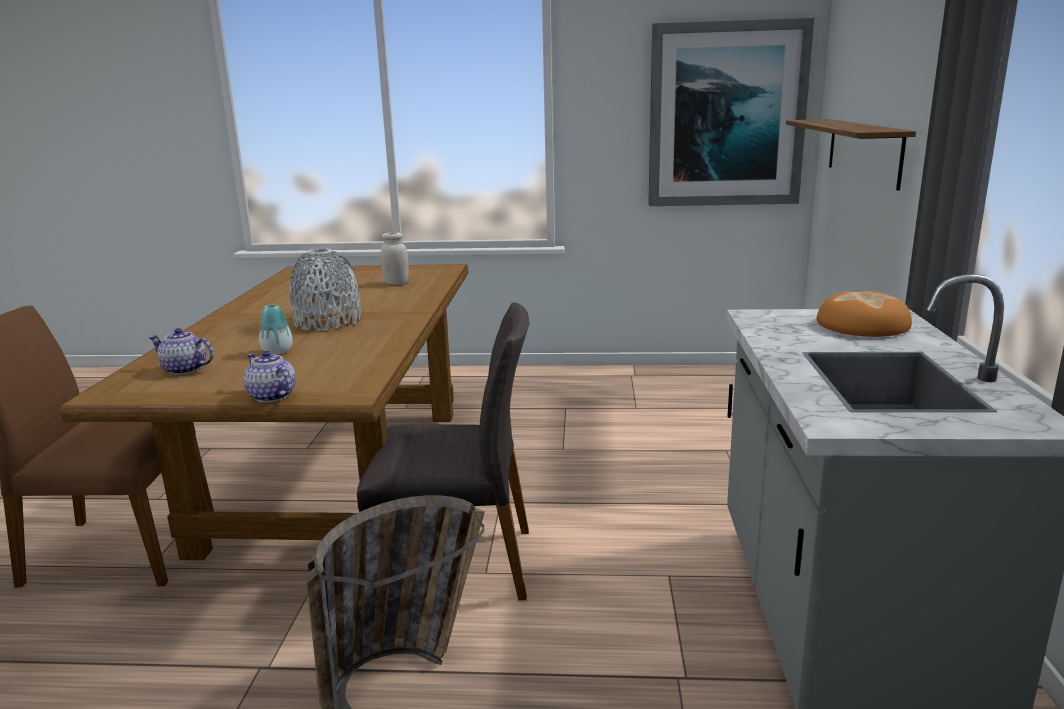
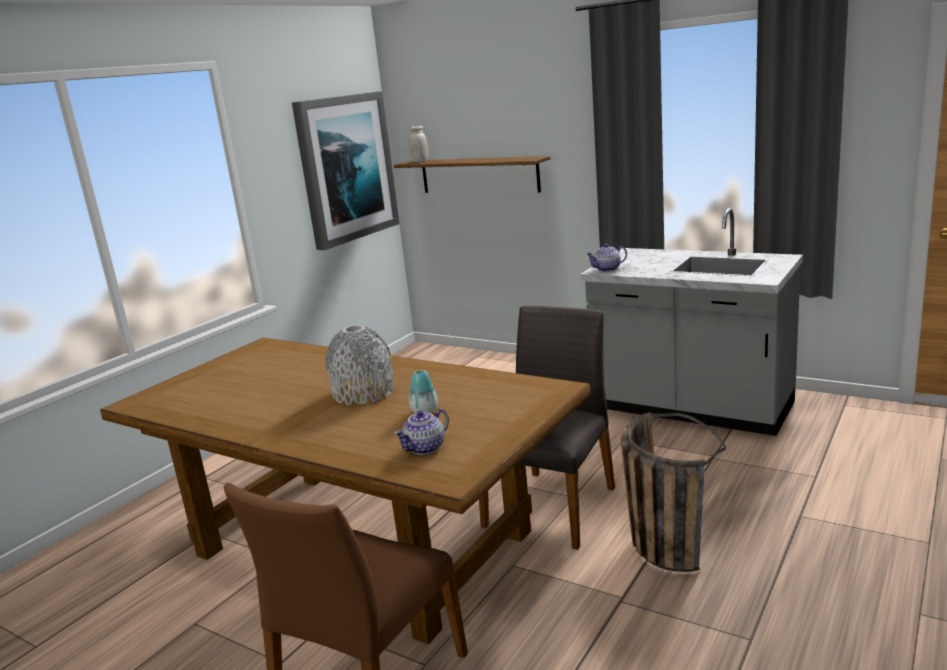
camera: 60 degrees left, 0 degrees up
teapot [243,351,295,402] -> teapot moved to [586,244,627,272]
white jar [381,232,409,285] -> white jar moved to [409,126,428,162]
bread [817,291,912,337] -> none

